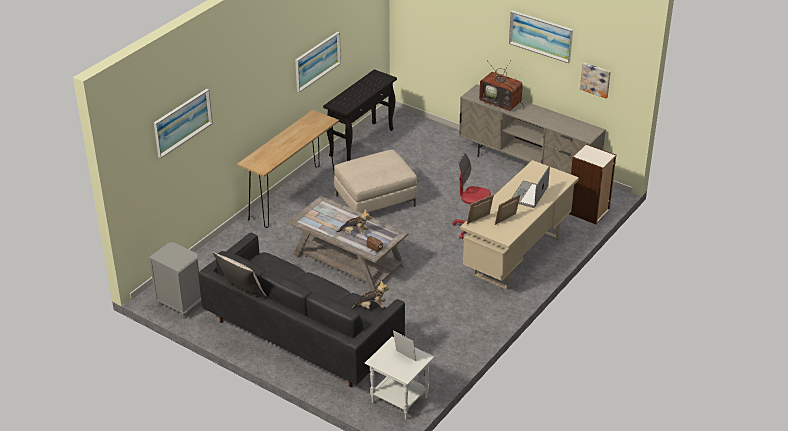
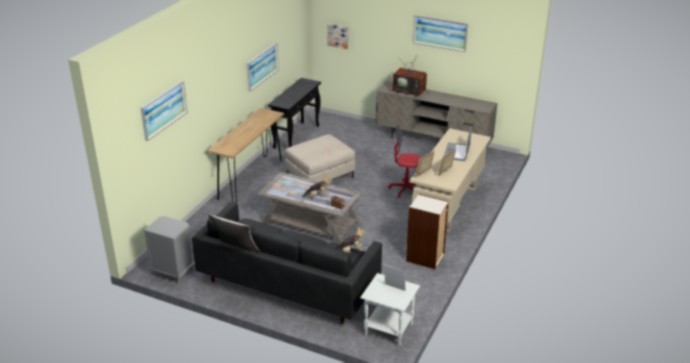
camera: 10 degrees left, 5 degrees down
bookcase [569,144,616,225] -> bookcase moved to [406,194,449,270]
picture [580,63,611,98] -> picture moved to [327,24,348,49]

